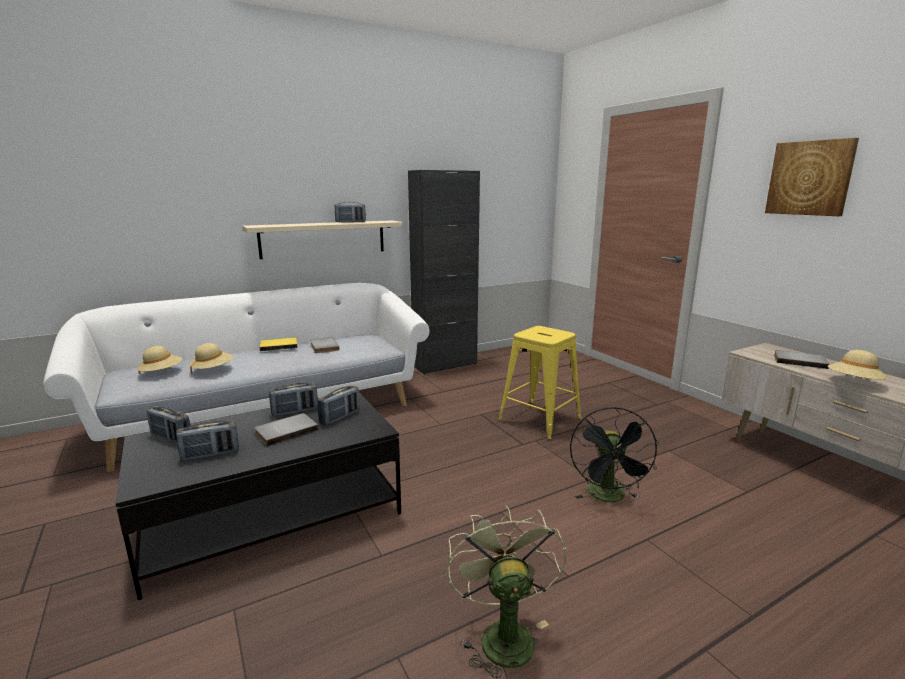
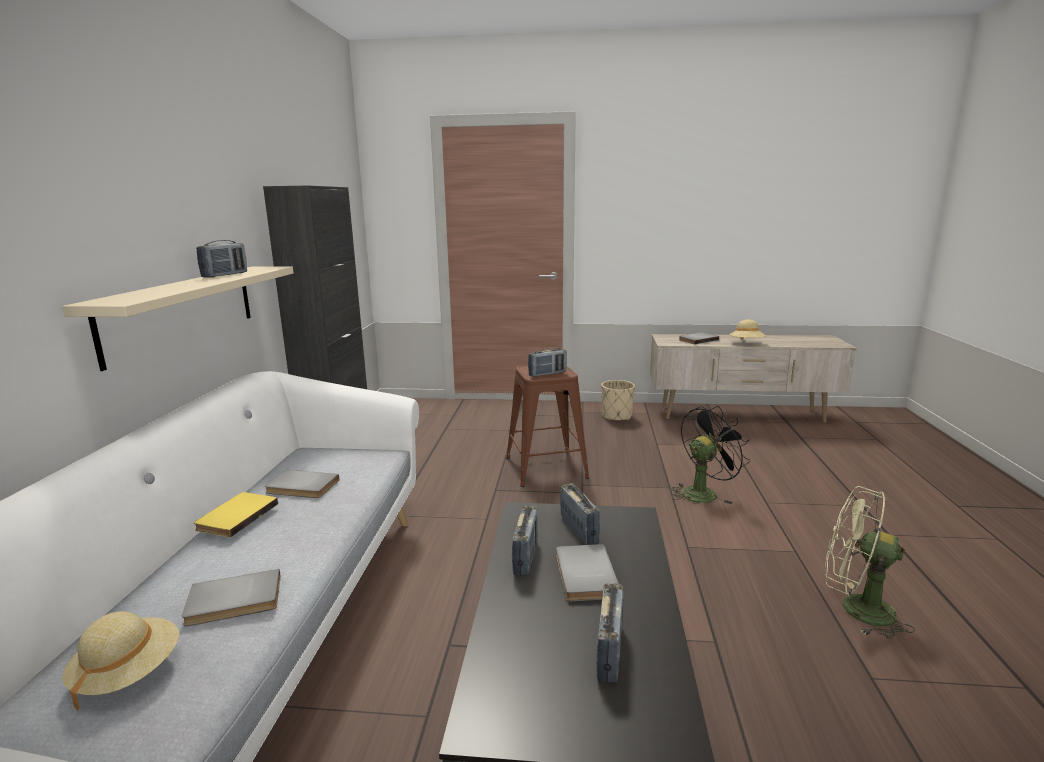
camera: 55 degrees left, 0 degrees up
radio [147,406,191,443] -> radio moved to [528,348,567,377]
beige hat [189,343,233,374] -> grey book [182,569,281,626]
yellow stool [498,326,581,440] -> brown stool [506,365,589,487]
black fan [570,407,659,502] -> black fan turned 75 degrees counterclockwise [671,405,750,504]
picture [765,138,859,216] -> none
none -> beige planter [601,380,635,421]

